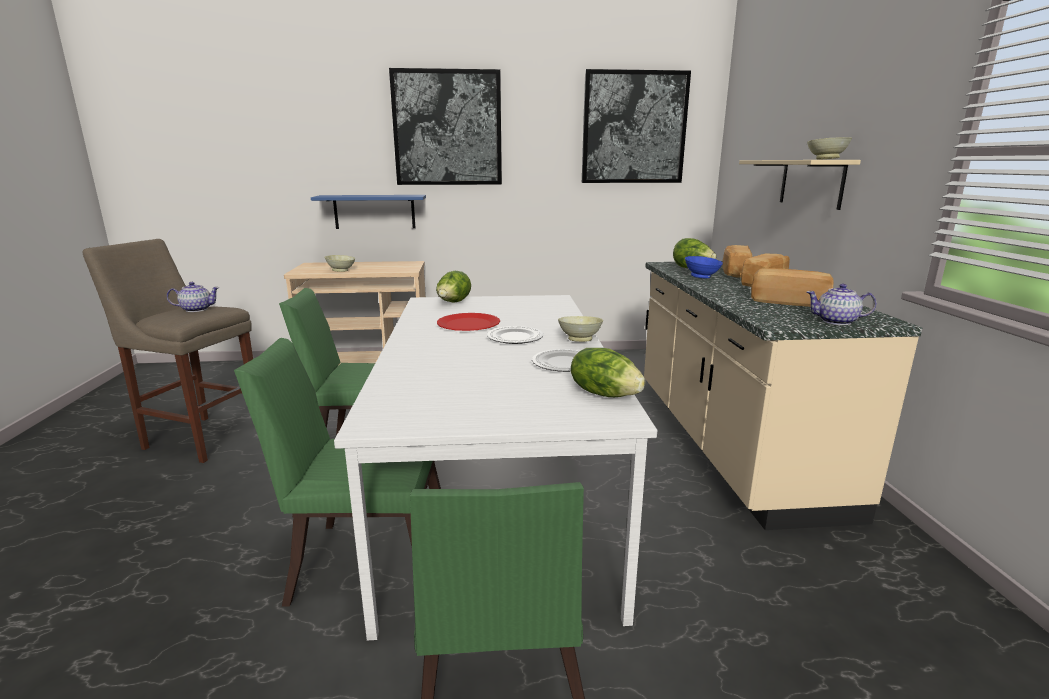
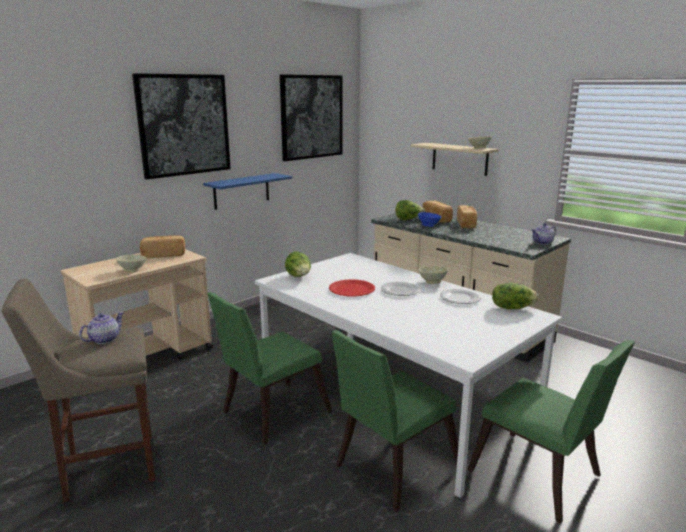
camera: 40 degrees left, 0 degrees up
blue shelf [311,195,426,229] -> blue shelf moved to [203,173,292,210]
bread [751,268,834,307] -> bread moved to [140,235,185,258]

